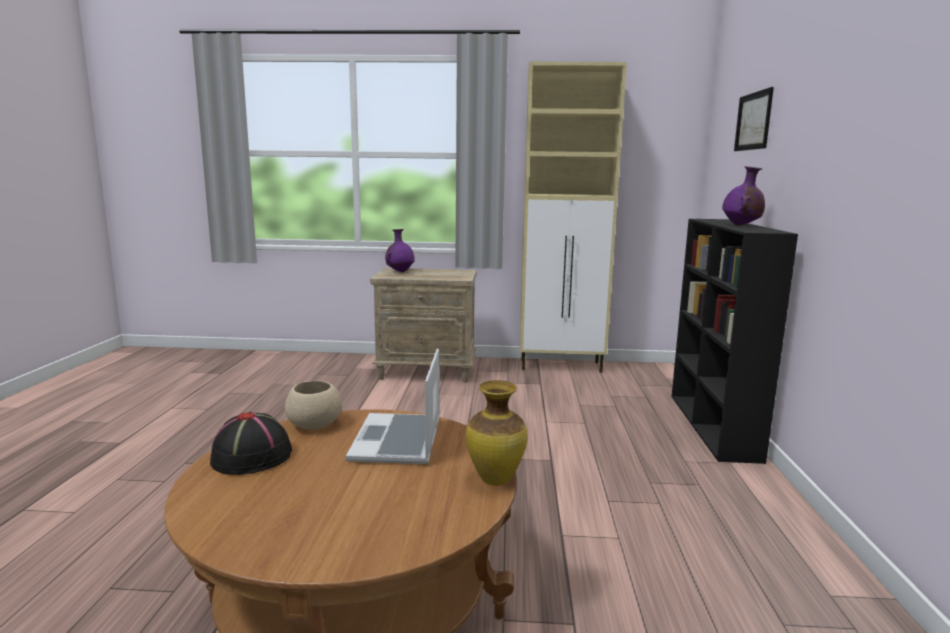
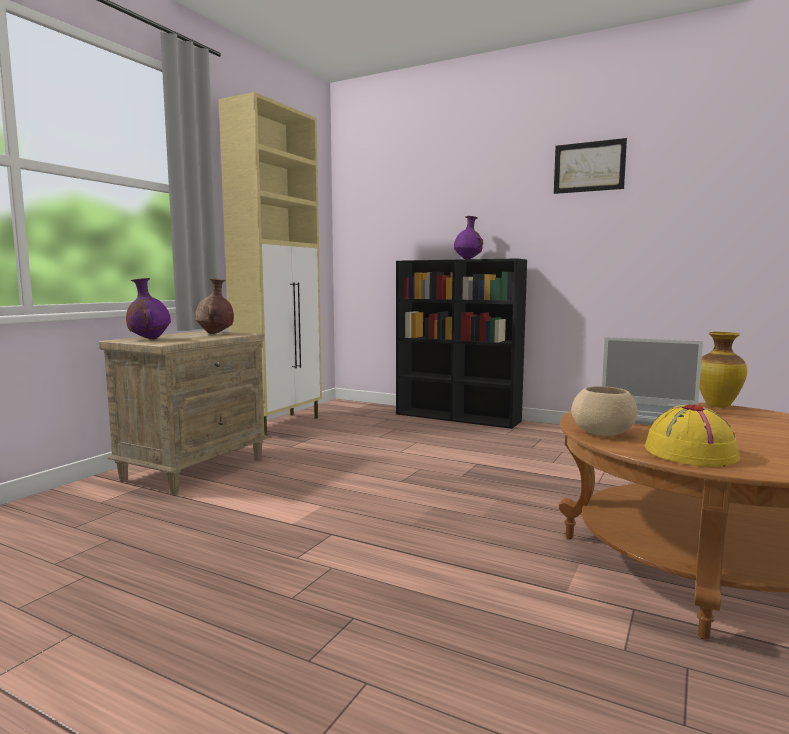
camera: 65 degrees left, 5 degrees down
black hat [210,412,292,475] -> yellow hat [645,405,740,467]
picture [734,87,774,151] -> picture moved to [554,138,627,194]
none -> brown vase [195,278,234,334]

